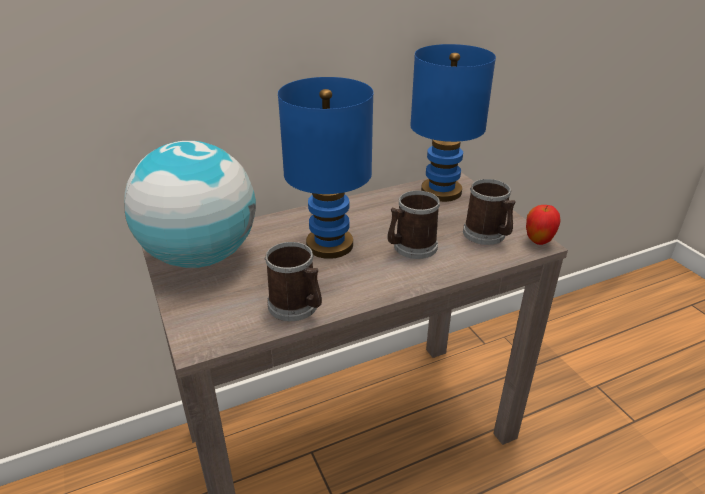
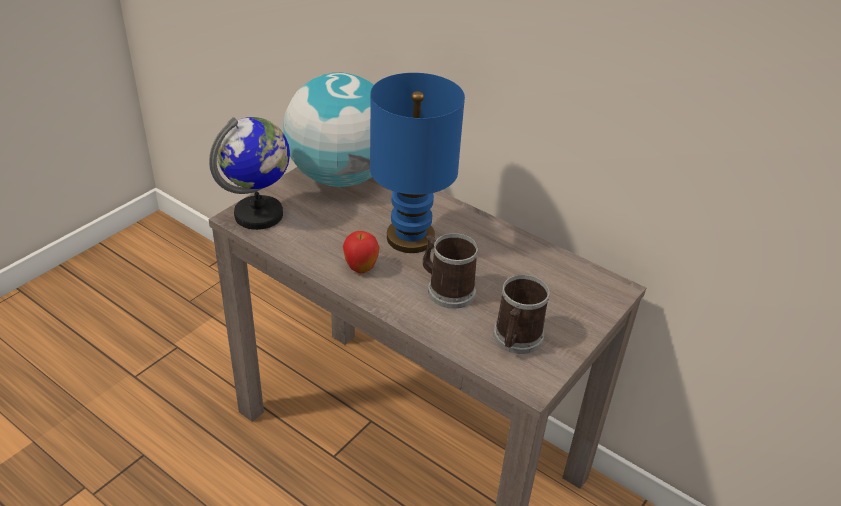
camera: 60 degrees right, 5 degrees up
mug [265,242,322,321] -> none
blue table lamp [410,44,496,202] -> none
apple [526,205,560,245] -> apple moved to [343,231,380,273]
none -> globe [209,117,290,230]

